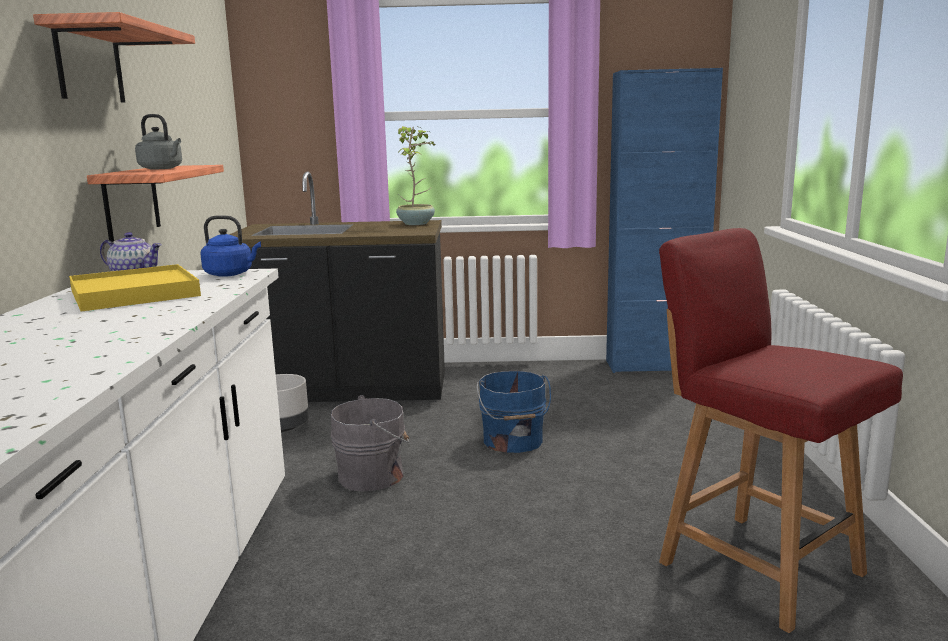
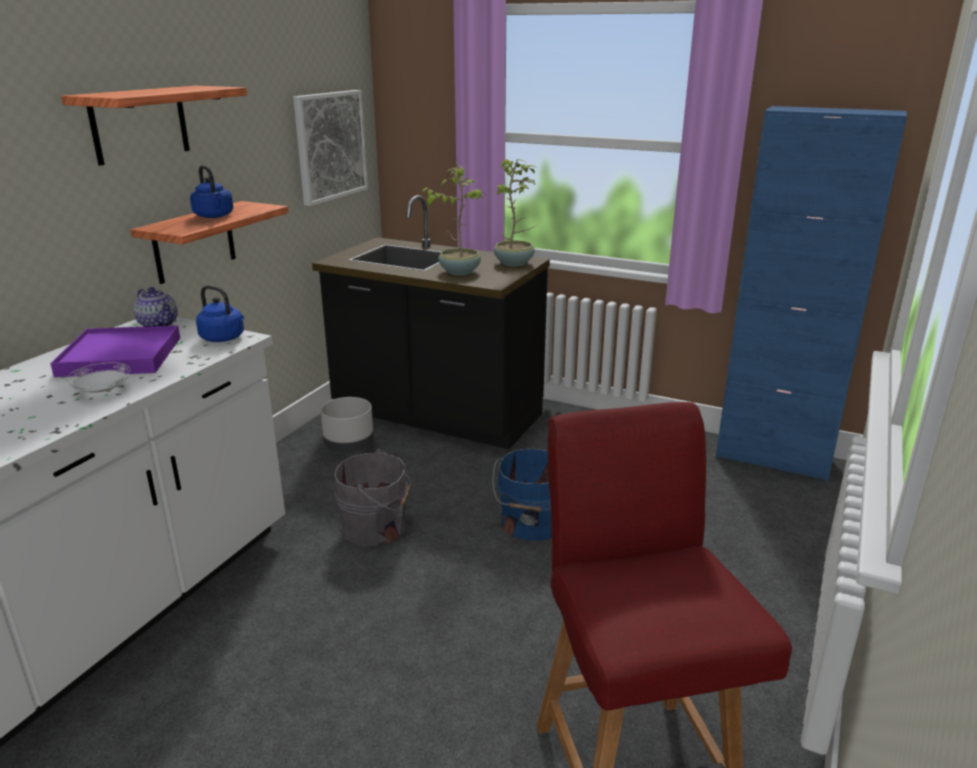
camera: 25 degrees right, 10 degrees up
yellow tray [69,264,201,312] -> purple tray [50,325,180,377]
grey kettle [135,114,182,169] -> blue kettle [190,165,233,218]
none -> white plate [66,363,131,393]
none -> picture [293,90,368,206]
none -> potted plant [420,164,485,276]

